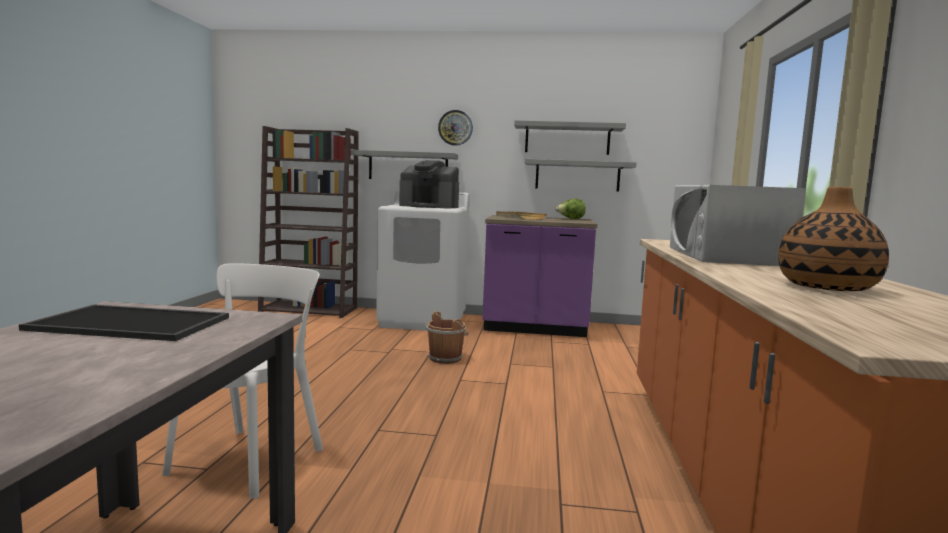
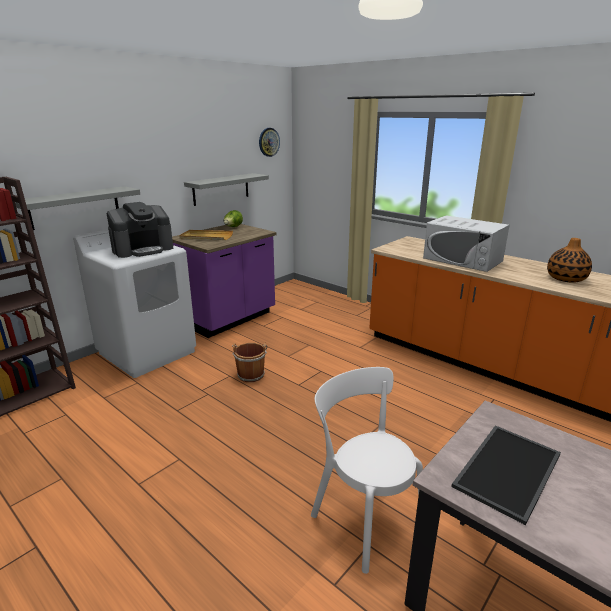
camera: 55 degrees left, 15 degrees up
wall clock [438,110,473,146] -> wall clock moved to [259,128,280,157]
grey shelf [514,120,626,155] -> none

